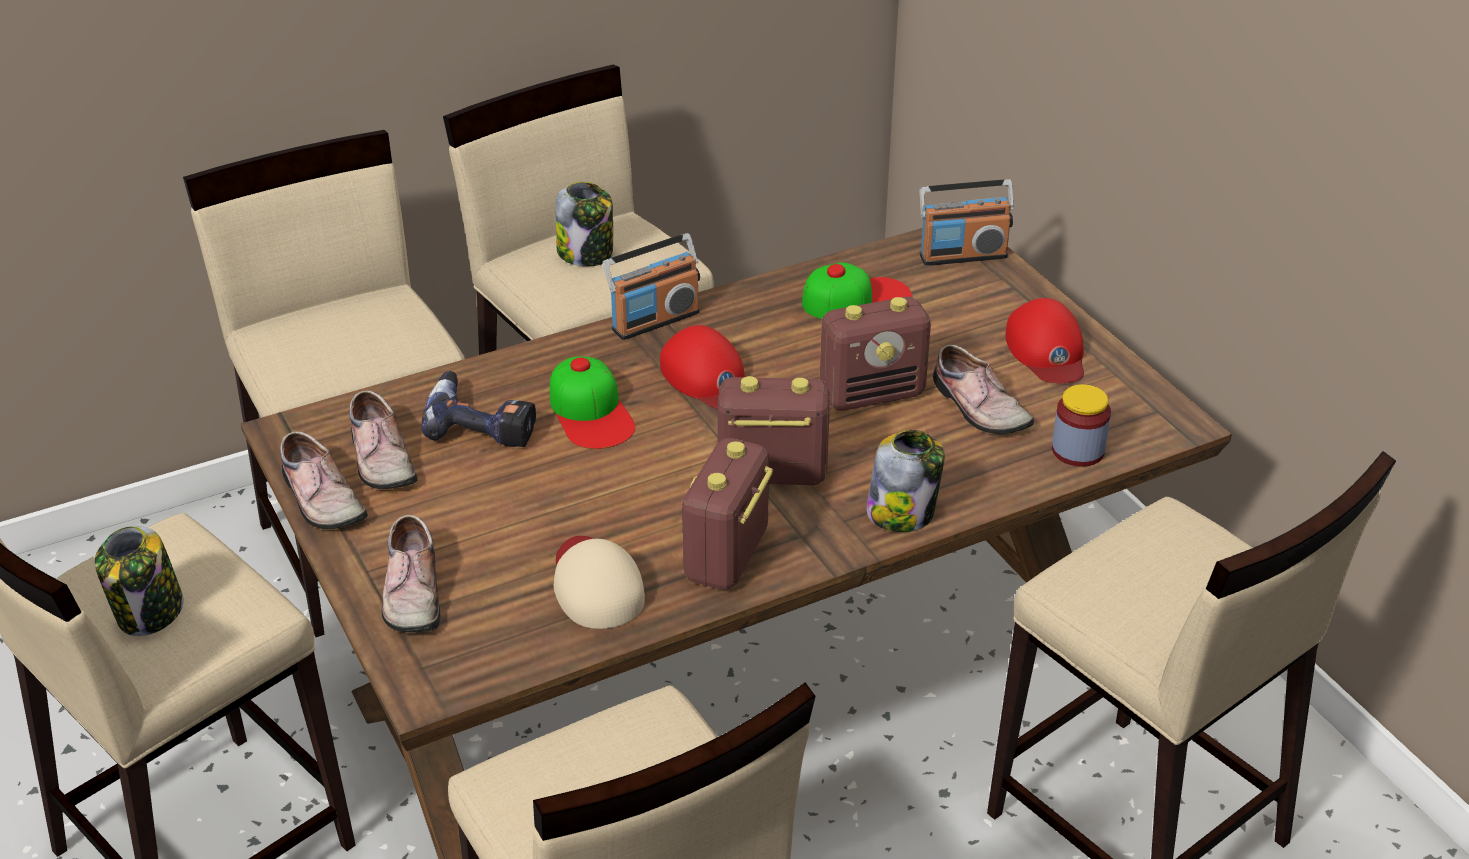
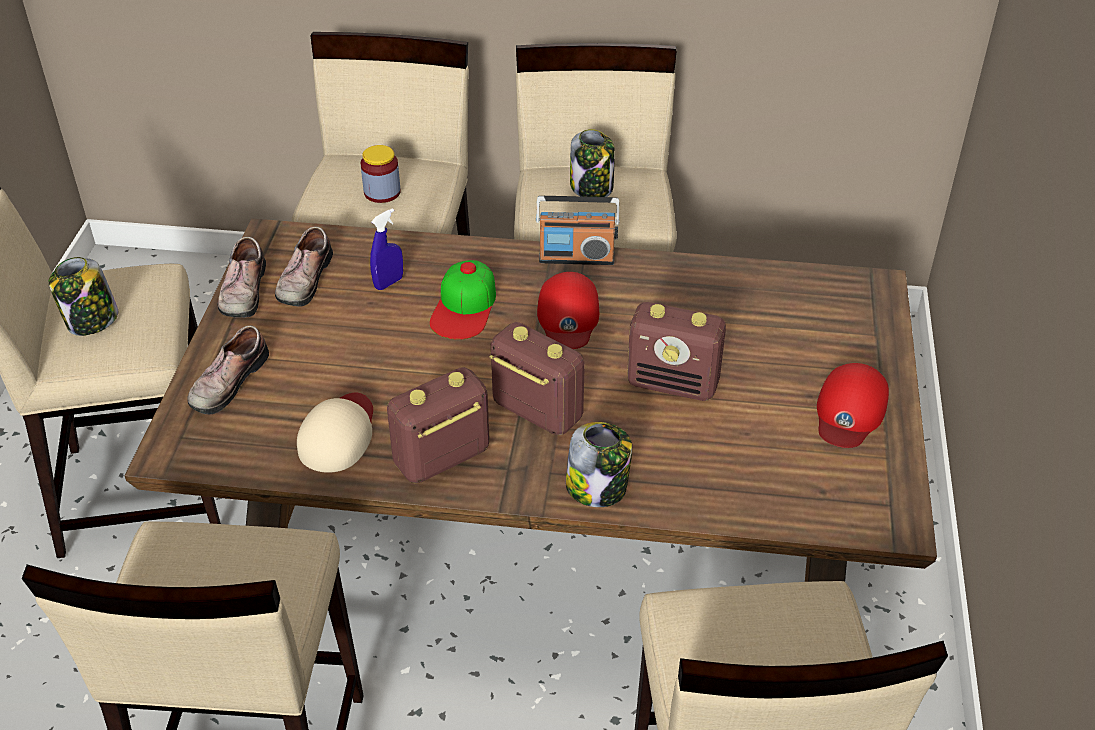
camera: 35 degrees right, 5 degrees up
power drill [422,371,536,447] -> blue spray bottle [370,208,403,290]
cap [802,262,913,319] -> none
radio [919,179,1014,266] -> none
shoe [933,345,1034,434] -> none
jar [1052,384,1111,467] -> jar moved to [361,145,401,203]

